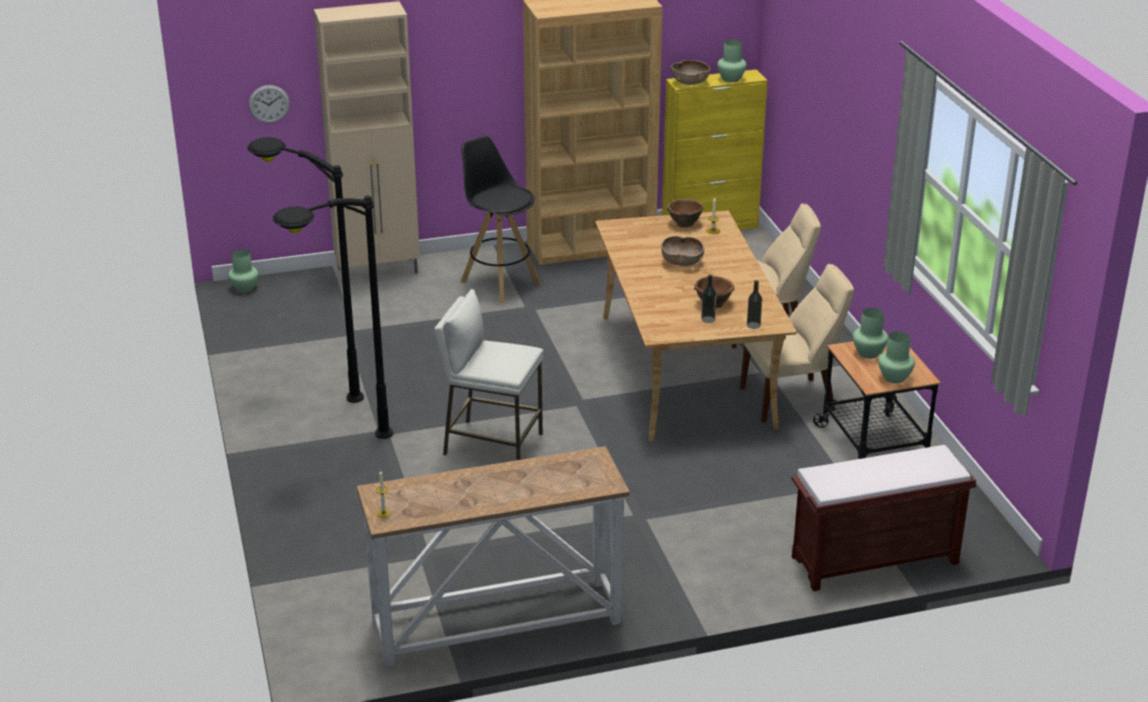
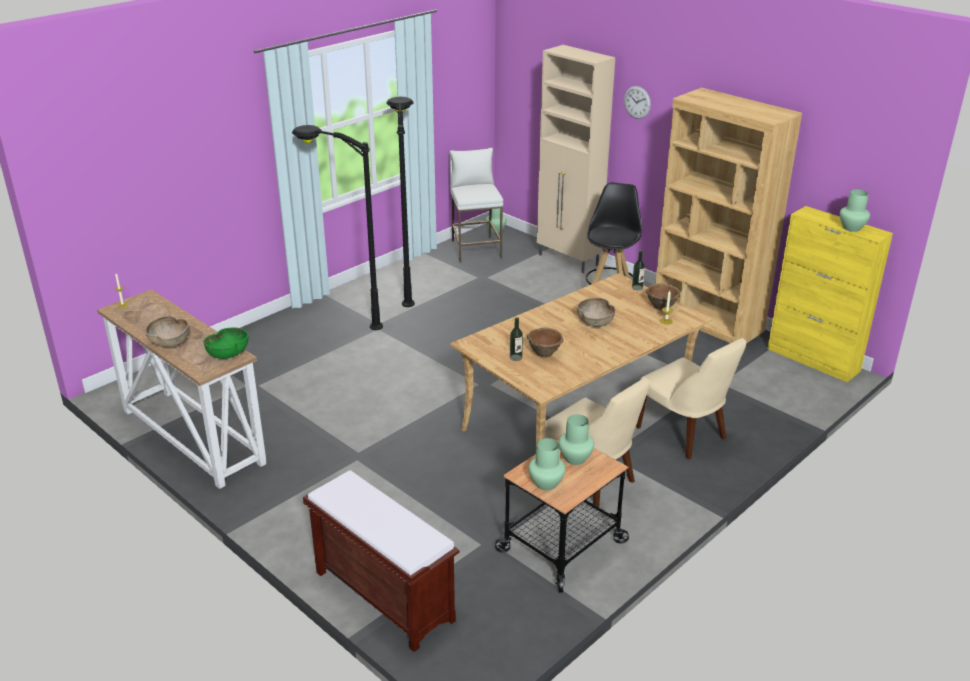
camera: 60 degrees right, 0 degrees up
wall clock [249,85,290,123] -> wall clock moved to [624,86,651,119]
white stool [434,289,543,460] -> white stool moved to [449,148,503,263]
brown bowl [671,60,710,85] -> brown bowl moved to [145,316,189,347]
bottle [747,280,762,329] -> bottle moved to [632,251,645,290]
none -> green bowl [203,328,248,359]

